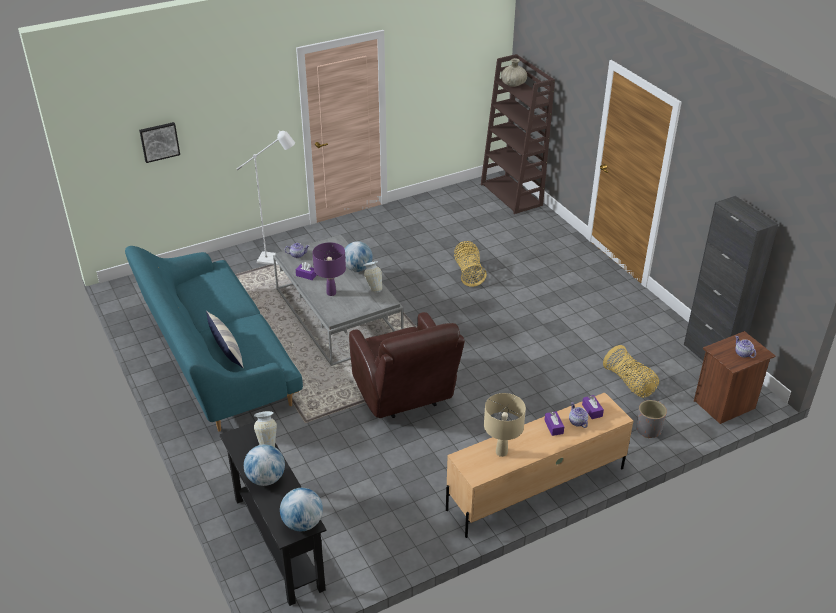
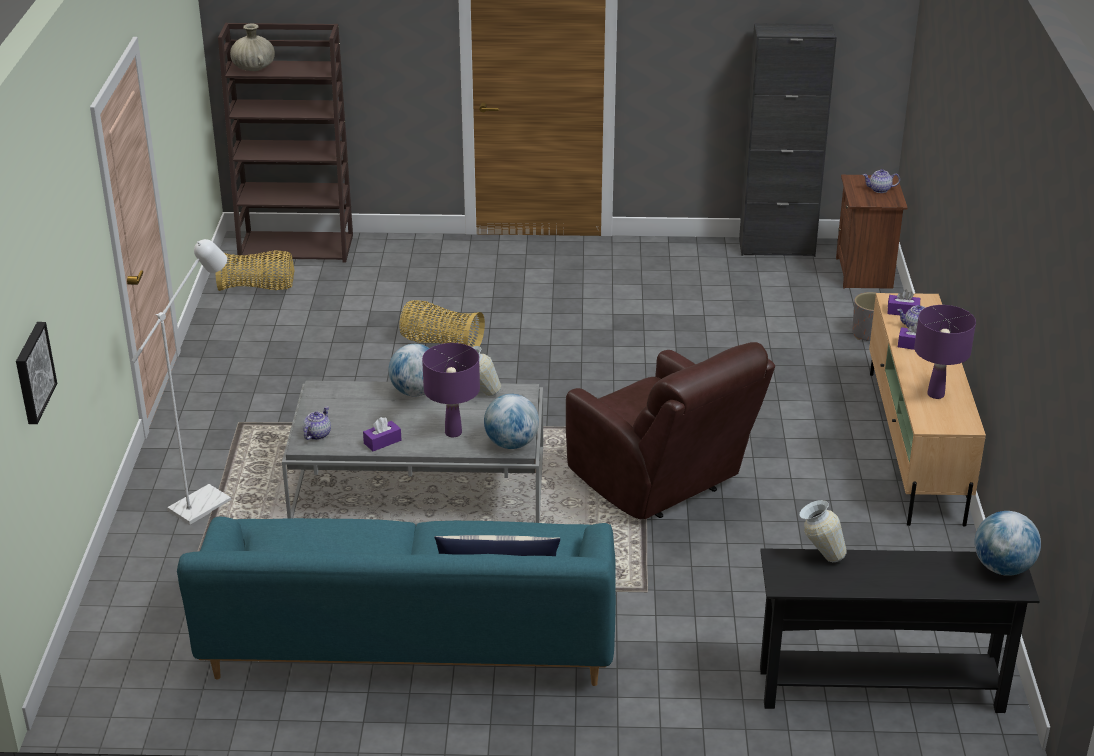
camera: 60 degrees left, 5 degrees down
globe [244,444,285,486] -> globe moved to [484,394,539,449]
brown armchair [349,312,465,418] -> brown armchair turned 45 degrees clockwise [566,342,775,519]
beige table lamp [484,393,526,457] -> purple table lamp [914,305,976,399]
basket [603,345,659,398] -> basket moved to [215,250,294,291]

